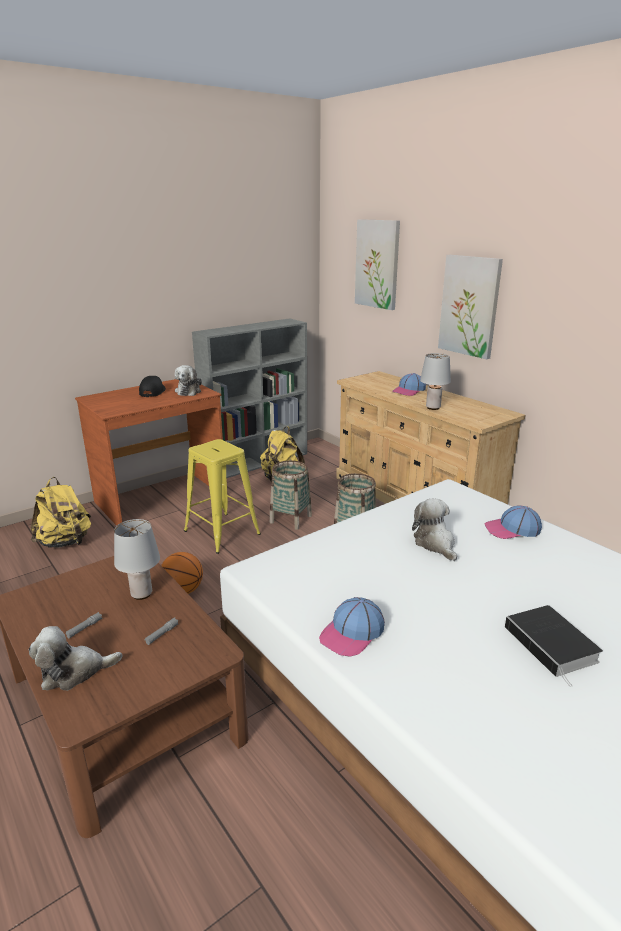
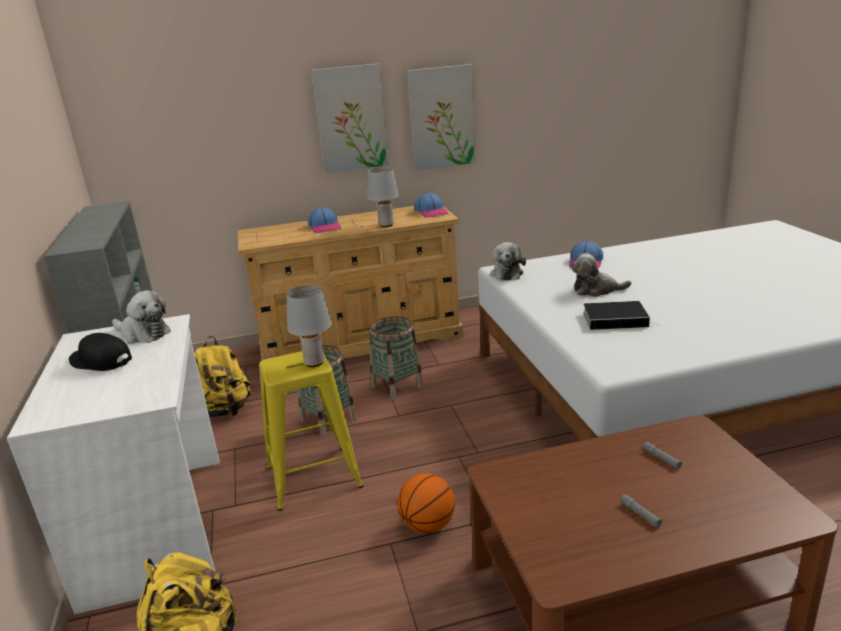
camera: 65 degrees left, 0 degrees up
plush toy [29,626,122,691] -> plush toy moved to [490,242,526,280]
brown desk [75,379,223,526] -> white desk [7,314,220,614]
grey table lamp [114,519,160,600] -> grey table lamp moved to [286,285,332,367]
cap [319,597,385,657] -> cap moved to [414,192,448,217]
picture [355,219,400,310] -> picture moved to [407,64,476,170]
book [505,605,603,687] -> book moved to [583,301,660,330]

